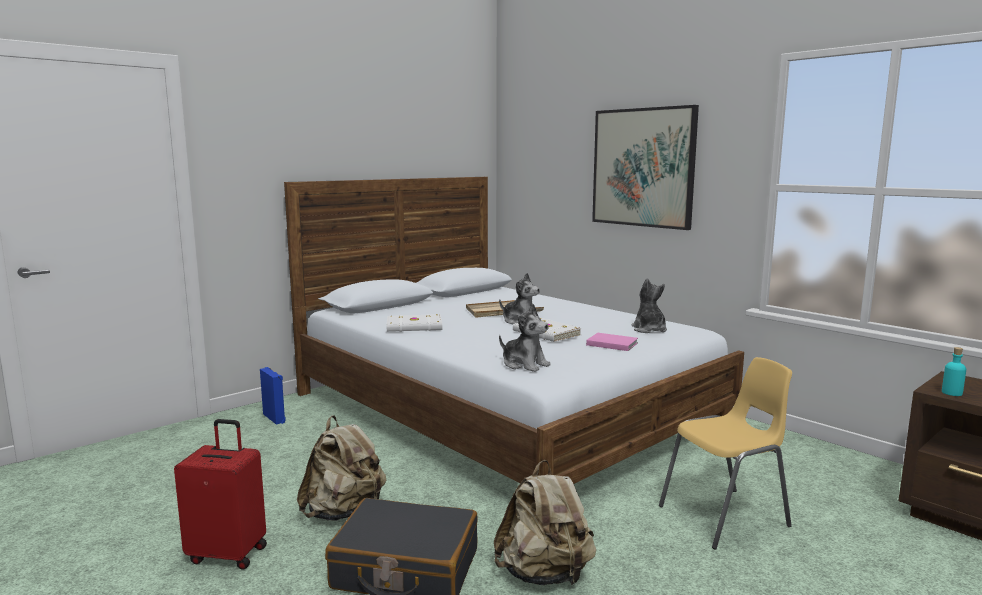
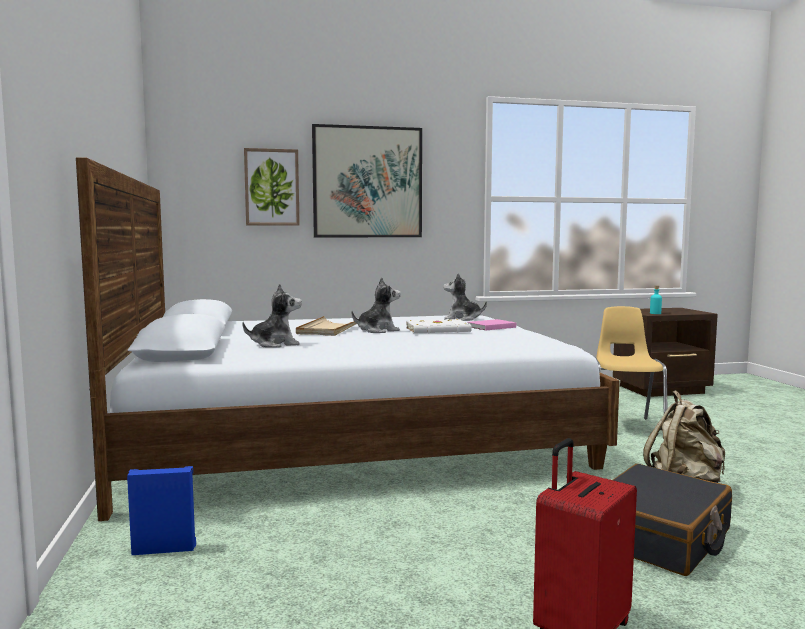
camera: 60 degrees left, 5 degrees down
beige backpack [297,415,386,521] -> none
white book [387,314,443,332] -> none
plush toy [499,304,551,372] -> plush toy moved to [242,283,302,348]
none -> picture [244,148,300,226]

